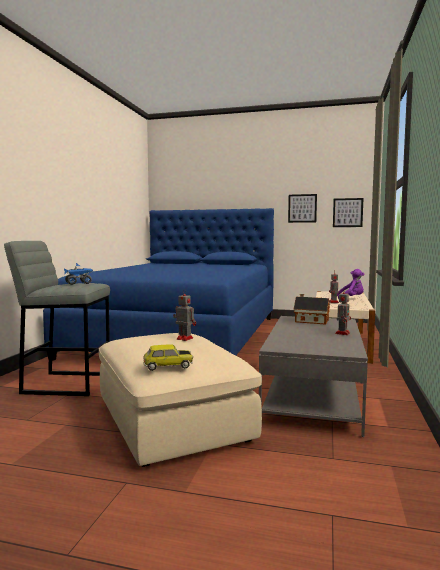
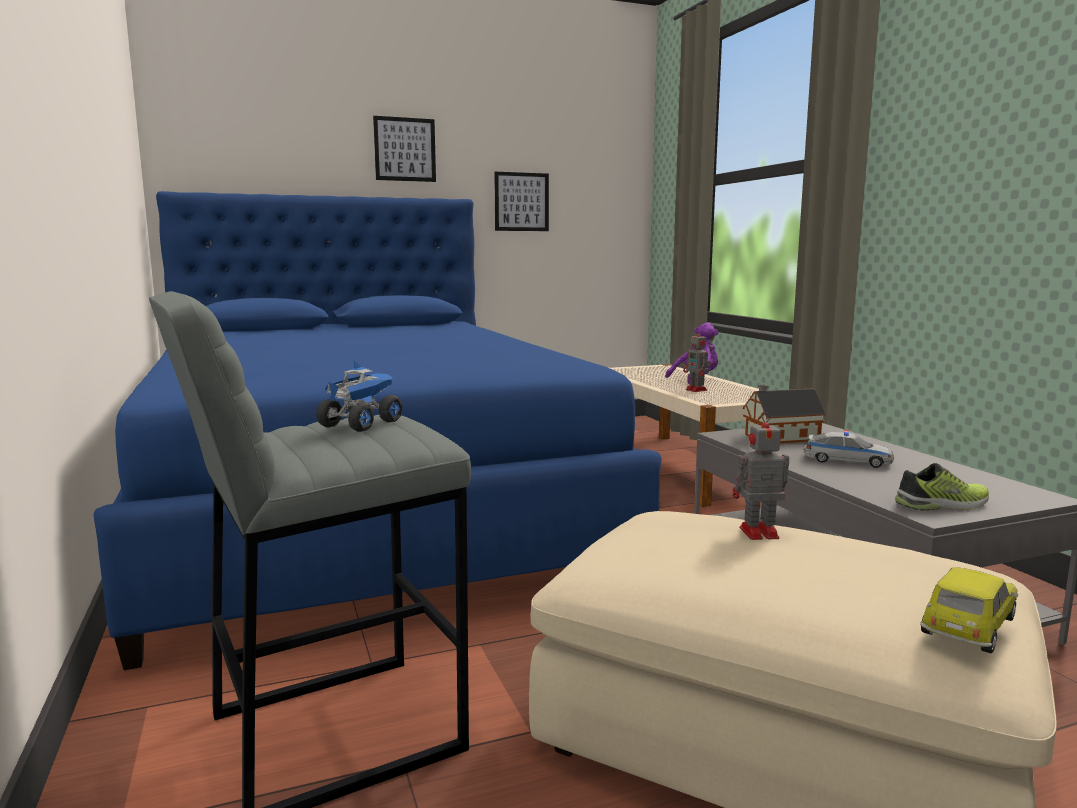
camera: 35 degrees left, 5 degrees up
picture [333,198,363,227] -> picture moved to [373,116,436,182]
toy robot [335,289,351,335] -> none
none -> toy car [804,430,894,468]
none -> shoe [895,463,989,511]

